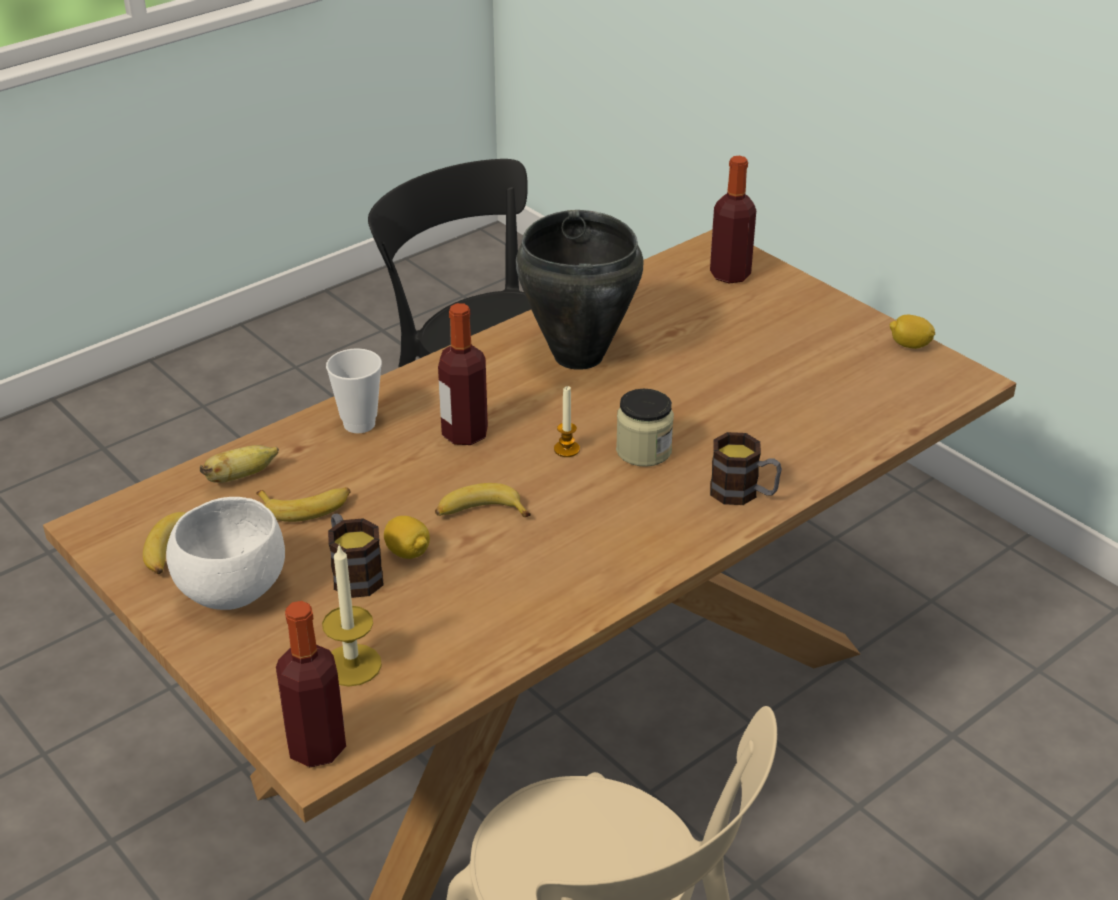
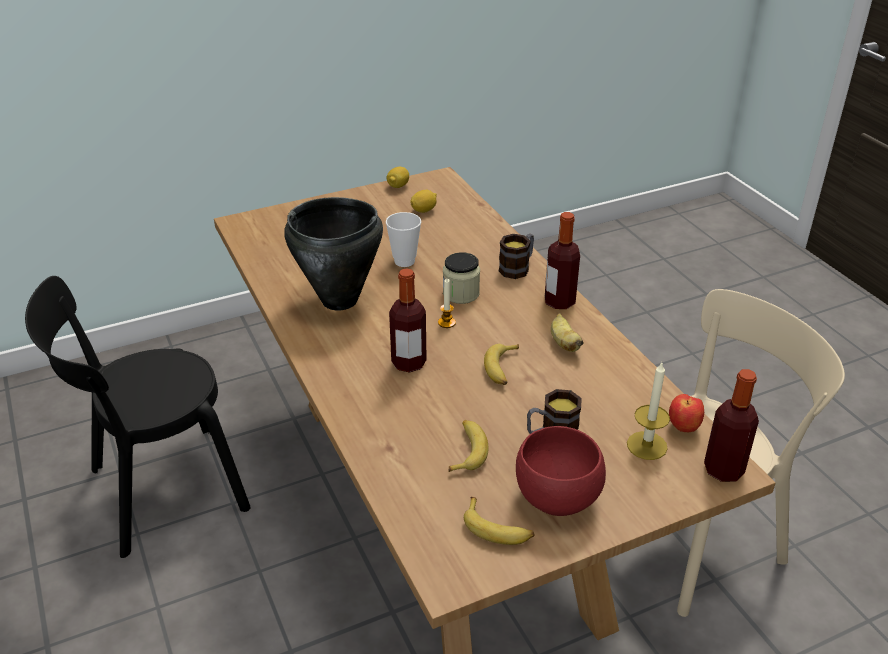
camera: 75 degrees left, 0 degrees up
white bowl [166,497,285,610] -> red bowl [516,426,606,516]
banana [200,445,279,483] -> banana moved to [551,313,584,352]
cup [326,348,382,433] -> cup moved to [386,212,421,267]
lemon [384,516,430,559] -> lemon moved to [410,190,437,213]
bottle [710,156,756,283] -> bottle moved to [545,212,580,309]
none -> apple [669,394,704,432]

